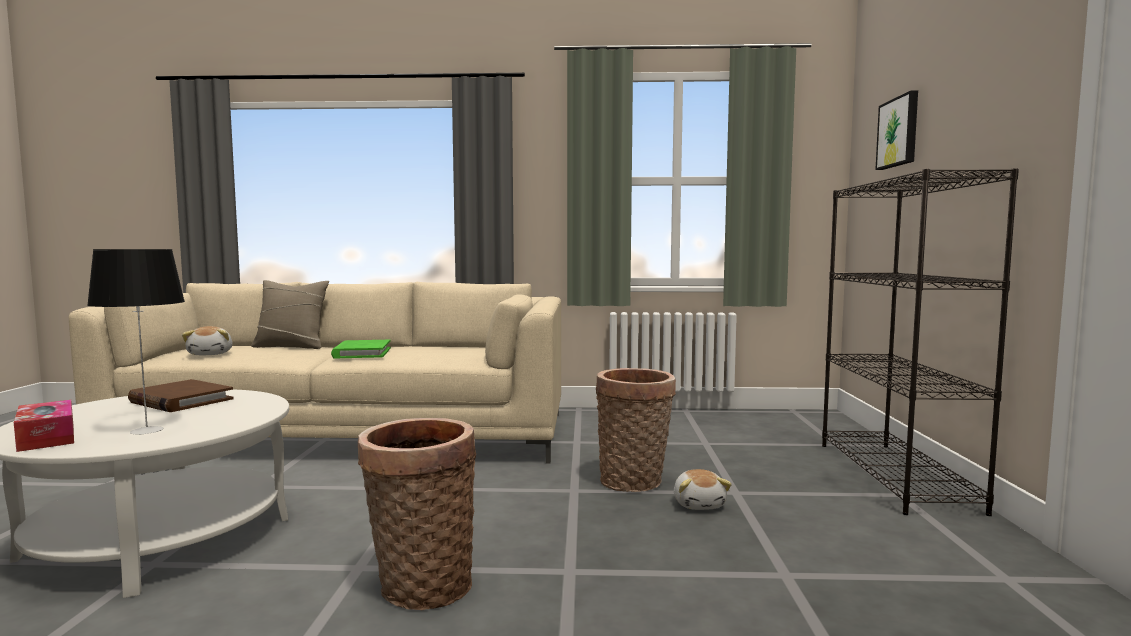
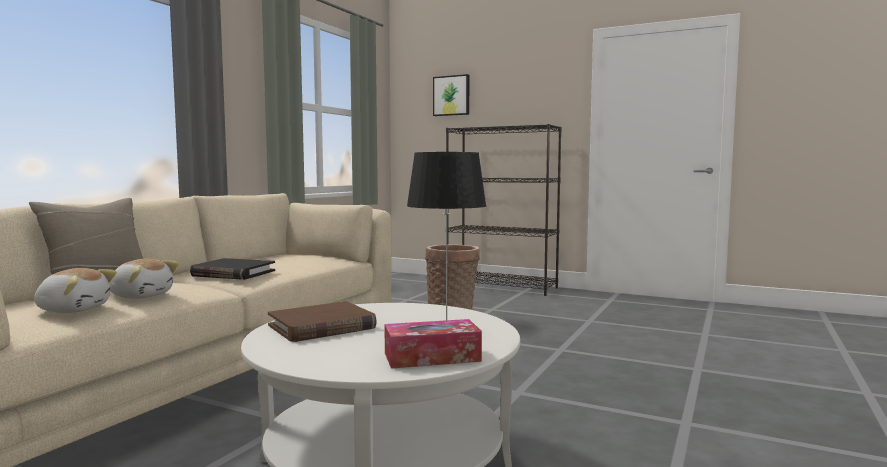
camera: 65 degrees left, 0 degrees up
green book [331,340,391,359] -> black book [190,258,275,280]
basket [358,418,476,610] -> none
plush toy [674,469,732,510] -> plush toy moved to [109,259,179,299]

